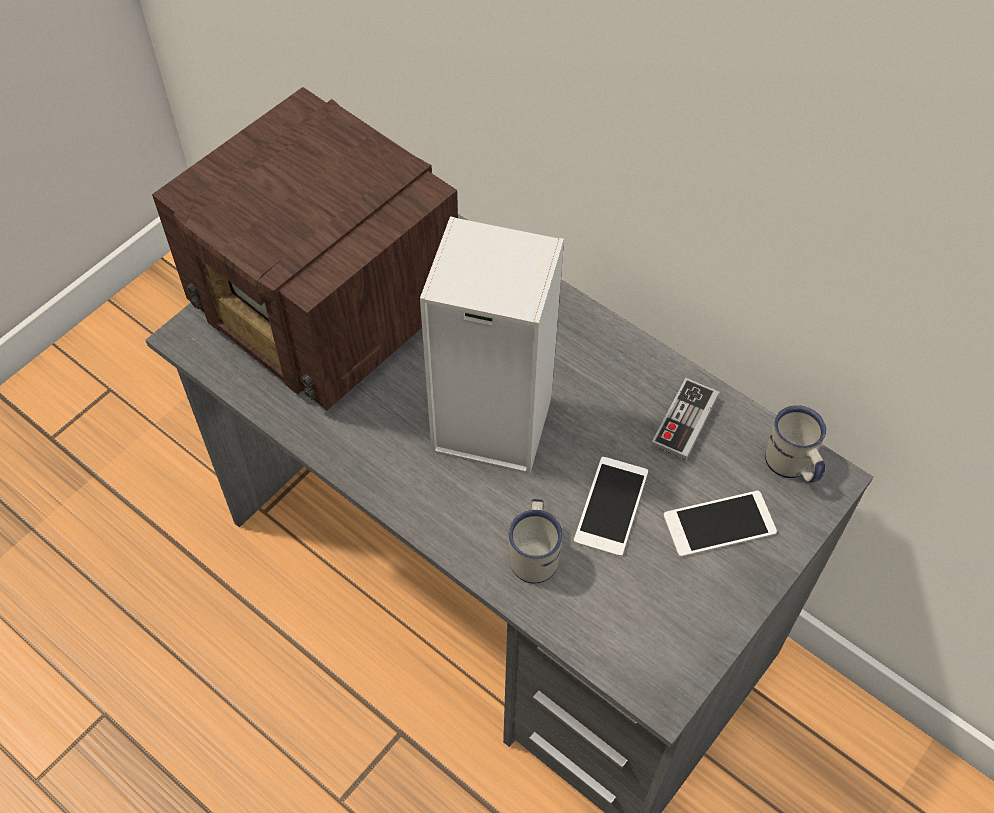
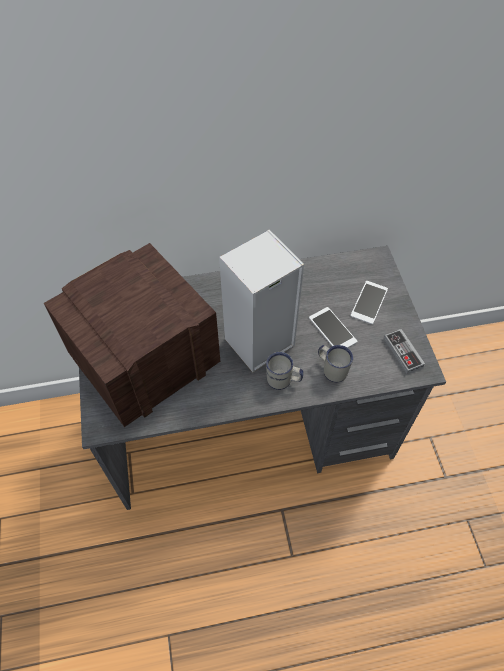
camera: 50 degrees left, 0 degrees up
radio [152,87,458,410] -> radio turned 150 degrees clockwise [44,243,220,427]
game controller [651,378,719,463] -> game controller moved to [384,329,425,374]
white mug [765,405,826,483] -> white mug moved to [266,352,304,390]

